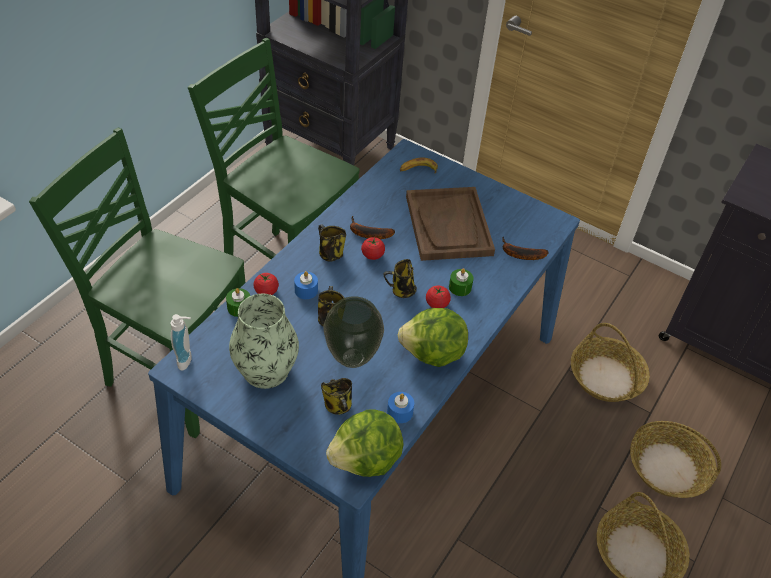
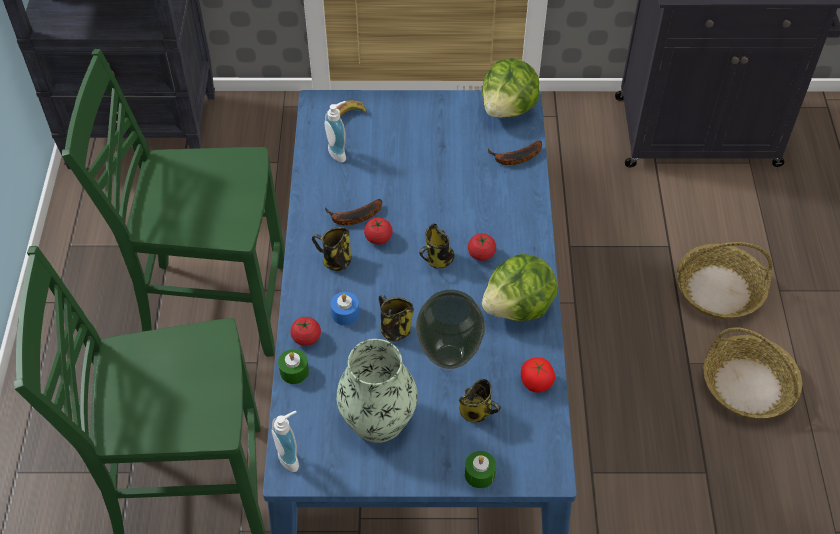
camera: 30 degrees left, 5 degrees up
lettuce [326,409,403,477] -> lettuce moved to [482,58,540,118]
blue candle [387,392,414,423] -> tomato [521,357,555,393]
brown tray [406,187,495,261] -> none
green candle [449,268,474,296] -> green candle moved to [465,451,496,488]
basket [571,323,650,402] -> none
none -> soap dispenser [325,101,346,162]

